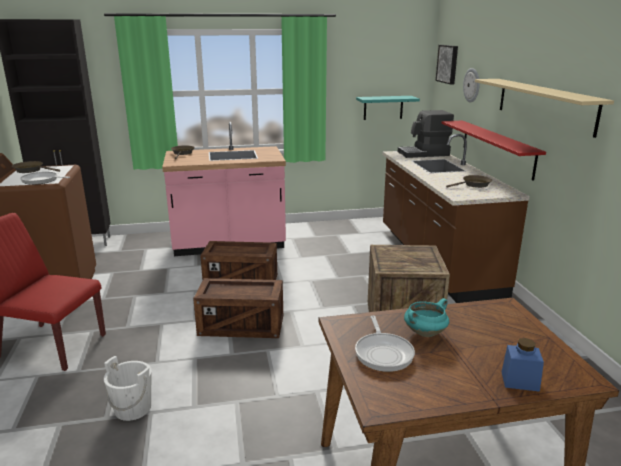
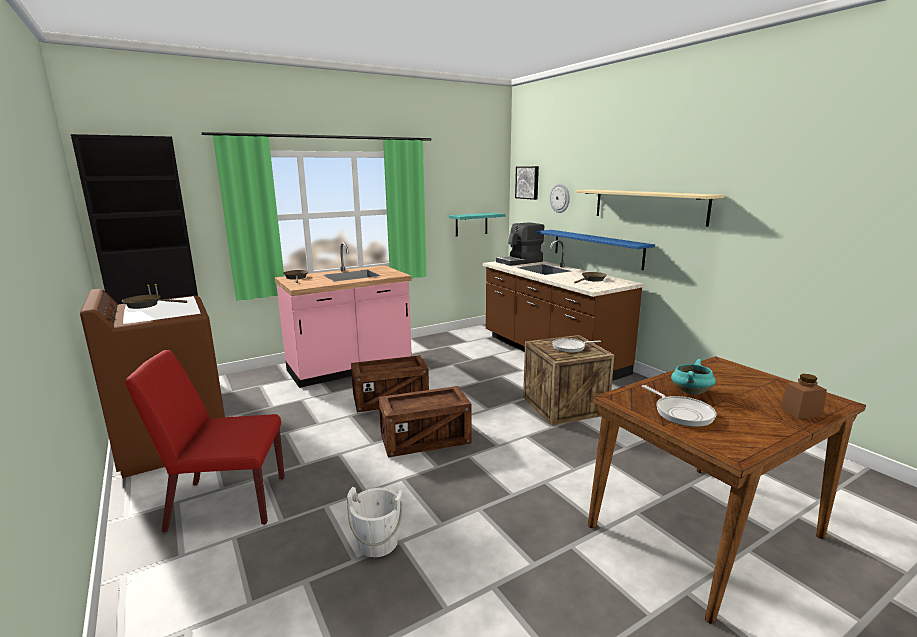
camera: 20 degrees left, 5 degrees down
frying pan [20,172,70,185] -> frying pan moved to [552,338,601,353]
red shelf [442,120,546,181] -> blue shelf [536,230,655,270]
blue jar [502,338,544,392] -> brown jar [780,374,827,419]

